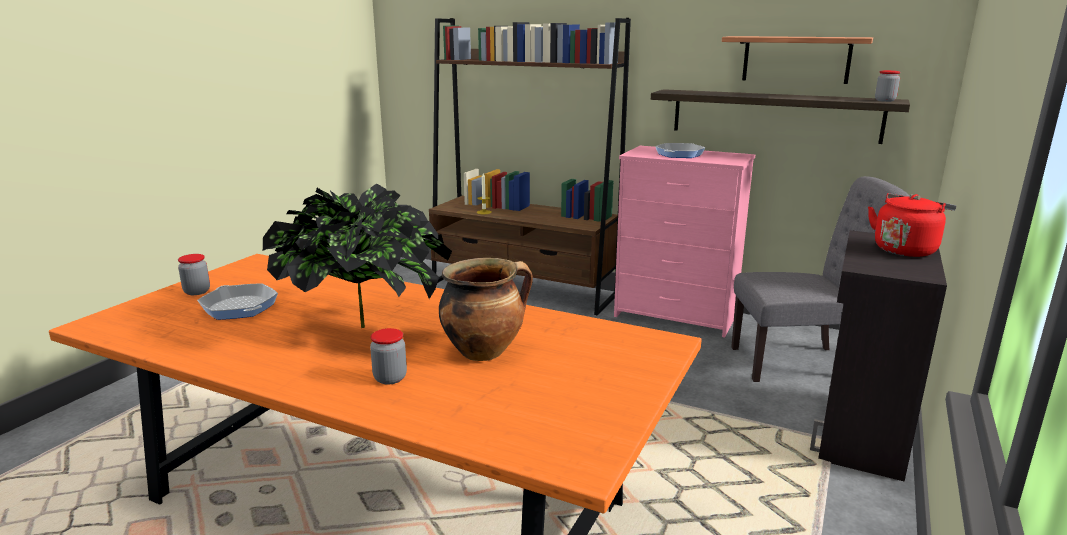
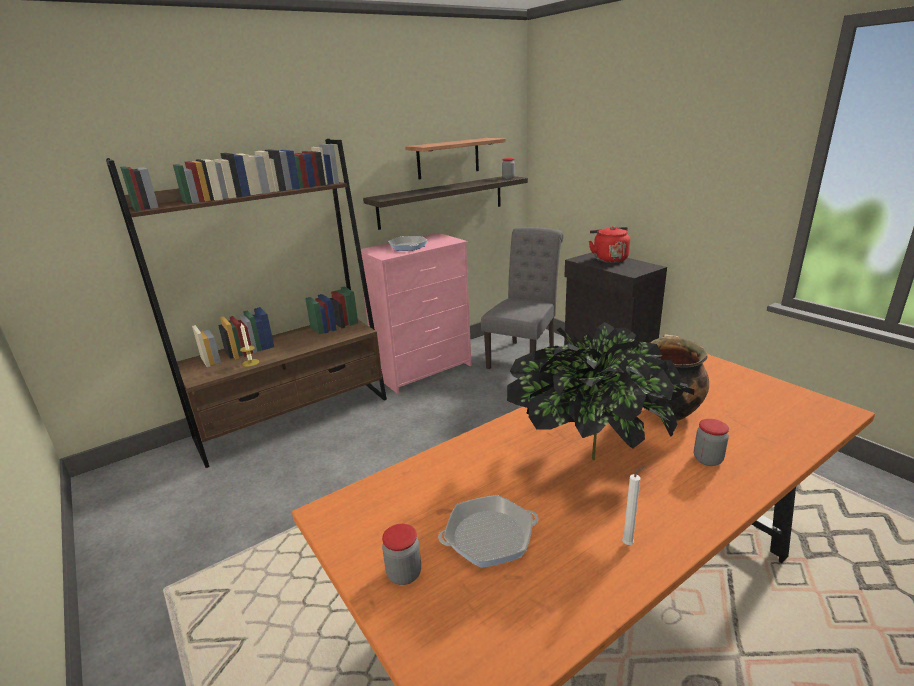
camera: 60 degrees left, 5 degrees up
none -> white candle [622,466,645,545]

